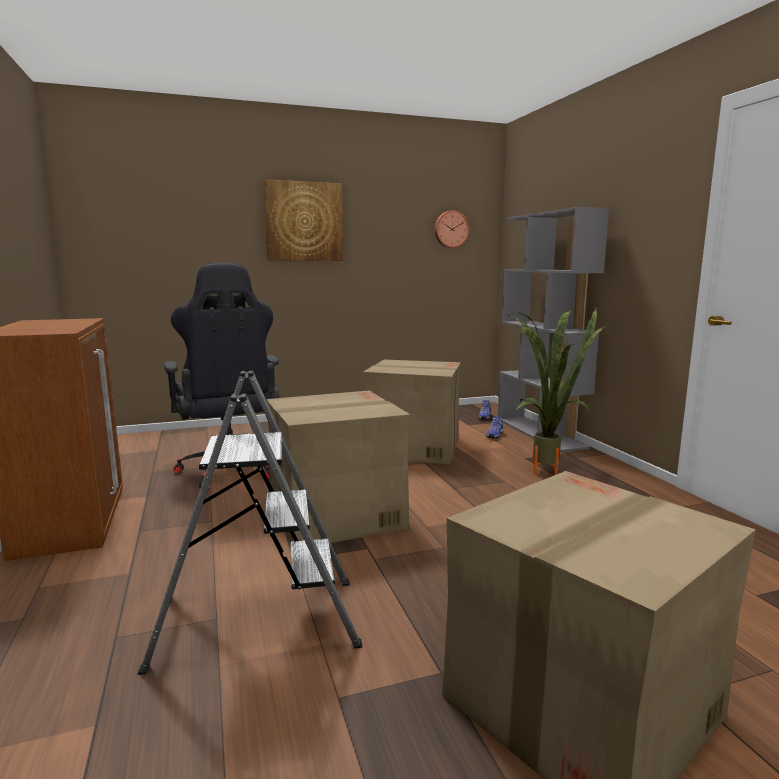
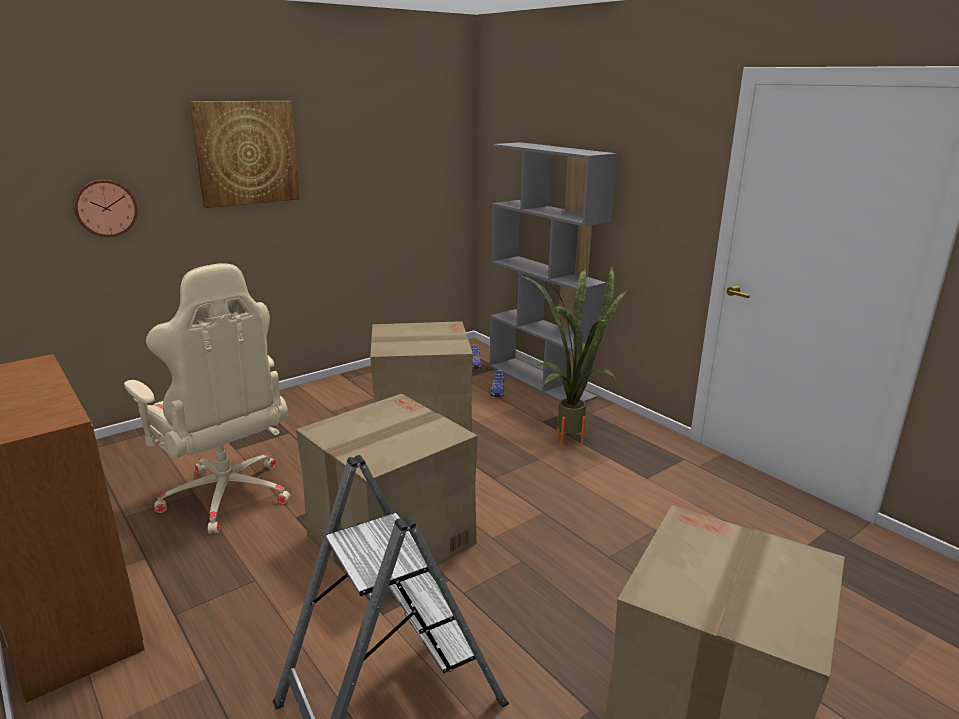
camera: 20 degrees left, 10 degrees up
black office chair [164,263,280,489] -> beige office chair [124,263,290,534]
wall clock [435,210,469,248] -> wall clock moved to [73,179,137,237]

